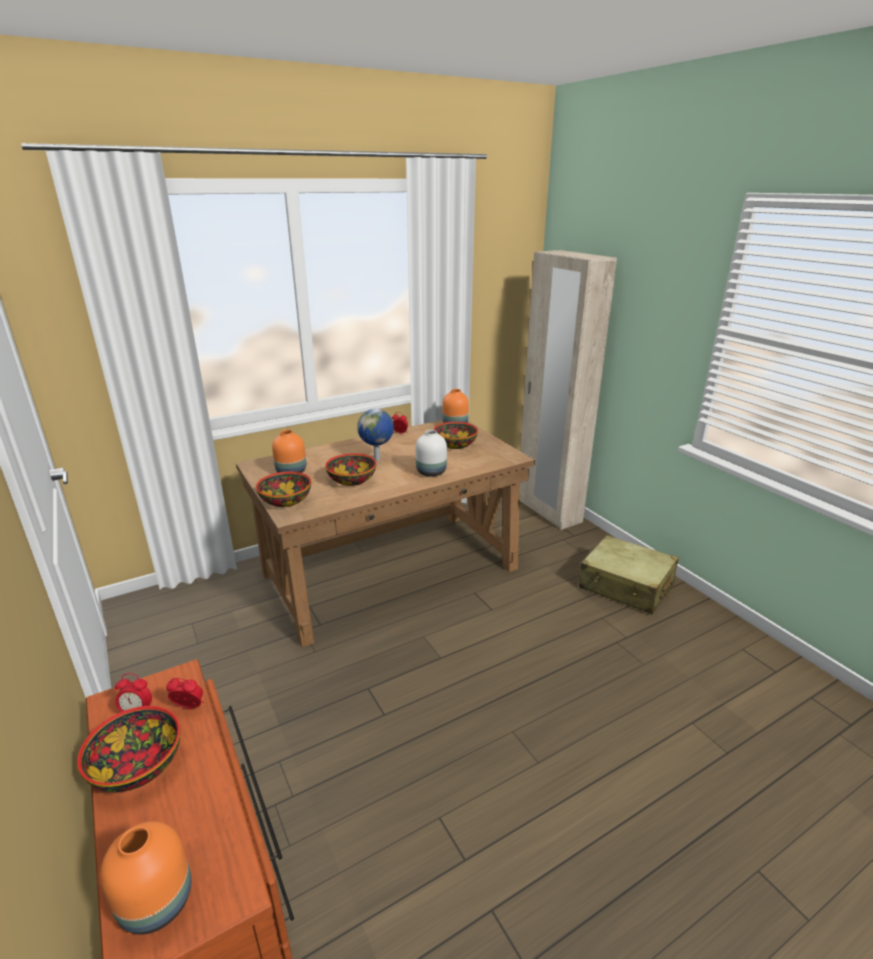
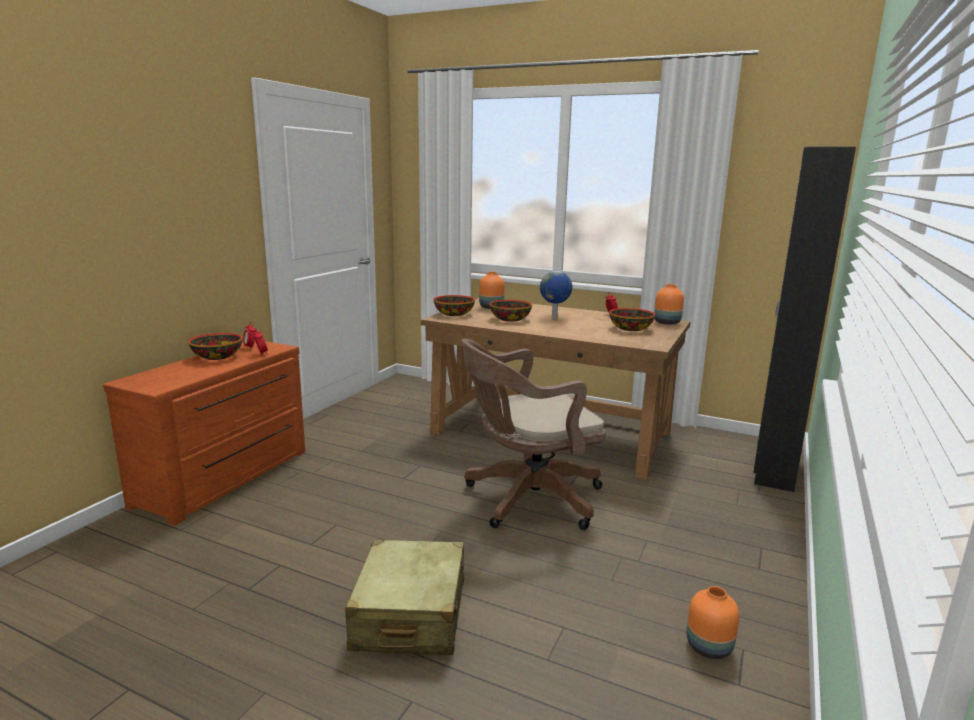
camera: 55 degrees right, 10 degrees down
orange vase [100,821,191,935] -> orange vase moved to [687,586,740,659]
white vase [415,430,447,477] -> none
beige wardrobe [520,250,617,530] -> black wardrobe [753,147,856,492]
beige suitcase [579,535,679,614] -> beige suitcase moved to [345,540,464,655]
none -> brown office chair [462,339,606,530]

